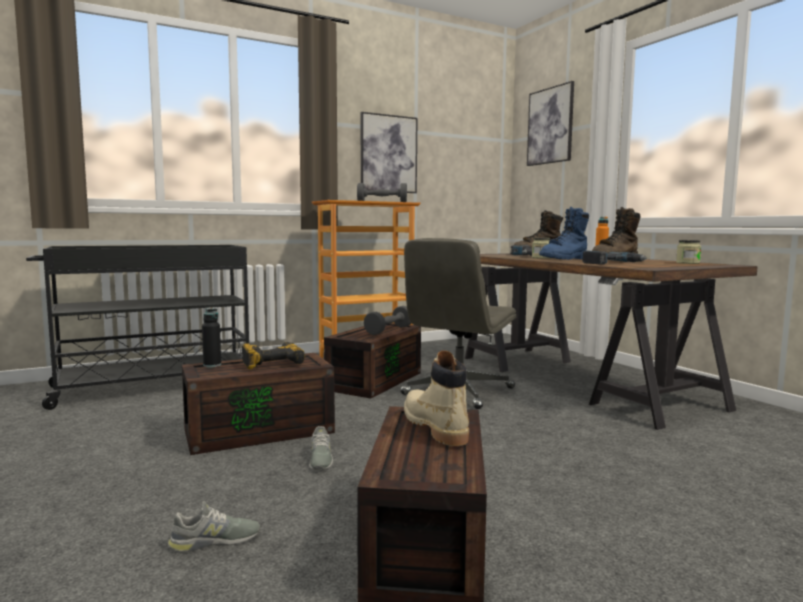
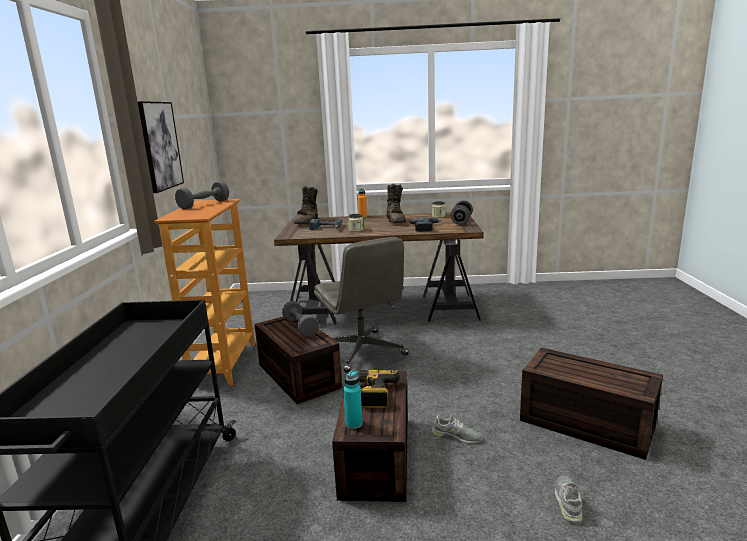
camera: 60 degrees left, 10 degrees up
black bottle [202,308,221,367] -> turquoise bottle [343,370,363,429]
beige boot [404,351,469,446] -> none
picture [527,81,574,166] -> none
blue boot [539,207,589,260] -> none
none -> grey dumbbell [450,200,473,225]

